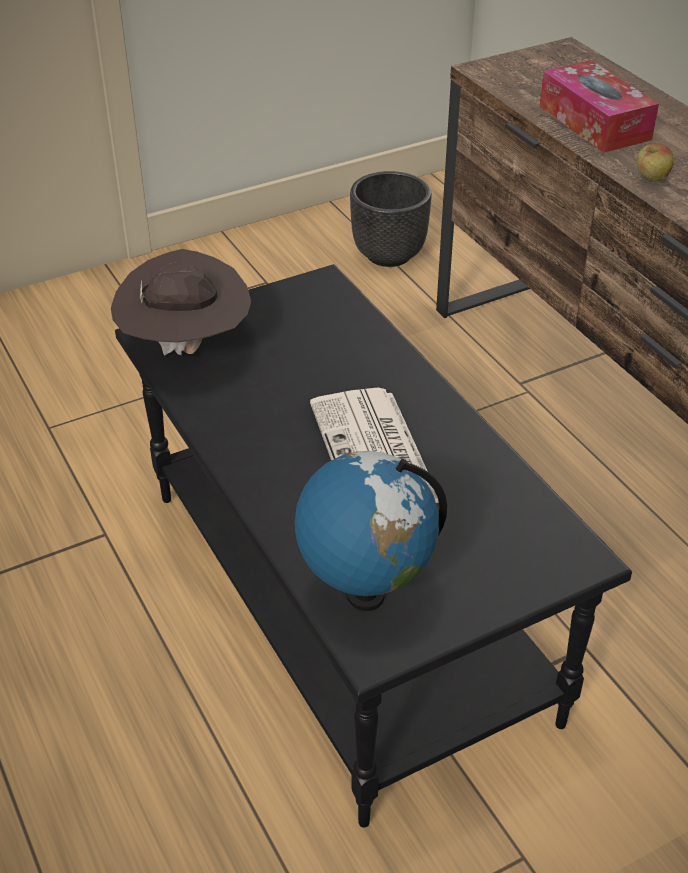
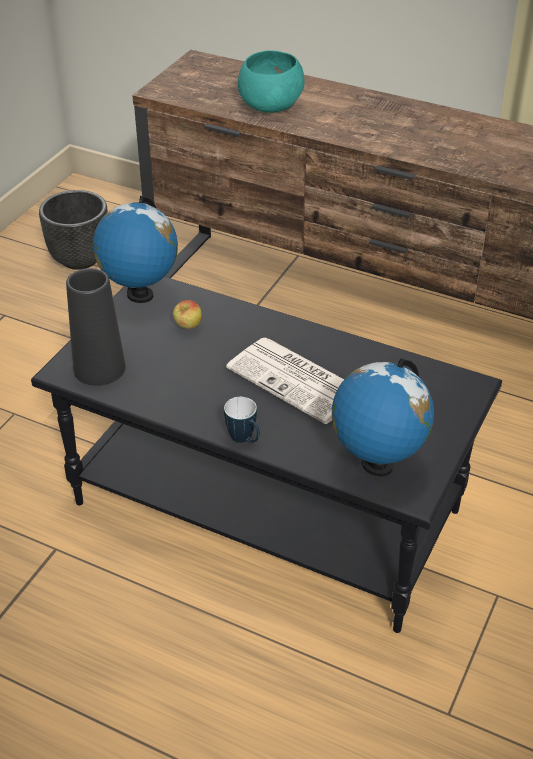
camera: 35 degrees left, 0 degrees up
brown hat [111,249,251,356] -> black vase [66,268,126,386]
tissue box [540,60,659,153] -> turquoise bowl [238,50,305,113]
apple [637,143,674,182] -> apple moved to [173,300,202,329]
none -> globe [93,196,178,303]
none -> mug [224,397,260,443]

